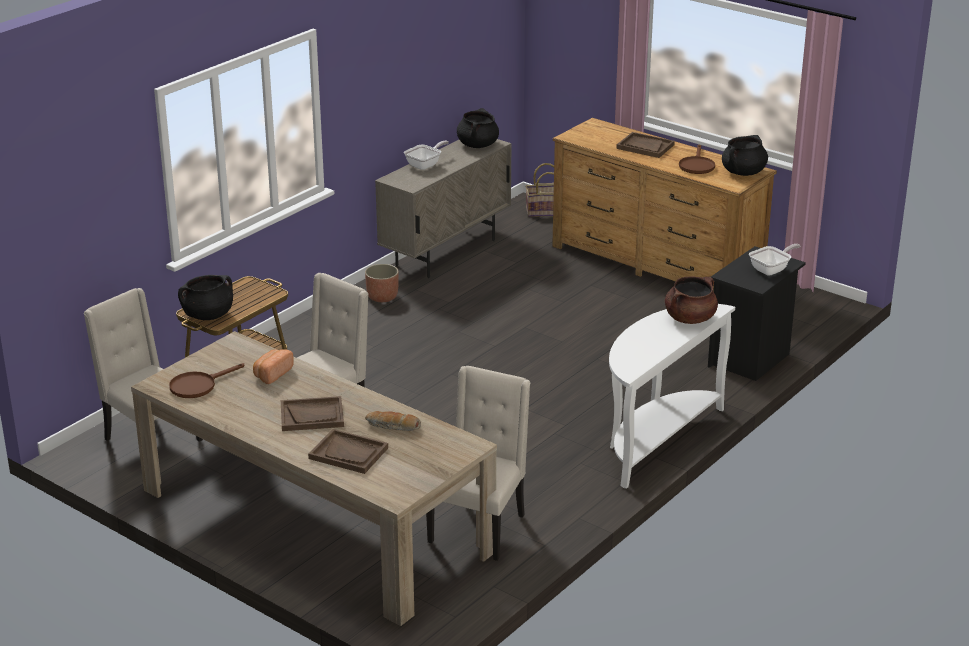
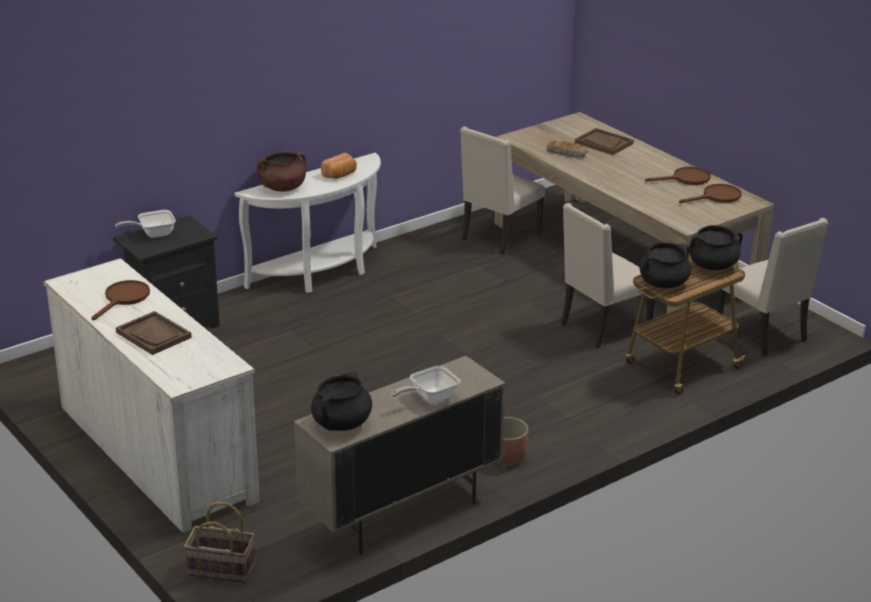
camera: 165 degrees left, 0 degrees up
bread [253,349,294,384] -> bread moved to [321,153,357,179]
brown tray [281,396,344,431] -> none
brown dresser [552,118,777,290] -> white dresser [43,258,260,533]
black cooking pot [722,135,768,176] -> black cooking pot moved to [639,242,691,288]
none -> brown frying pan [645,167,711,185]

